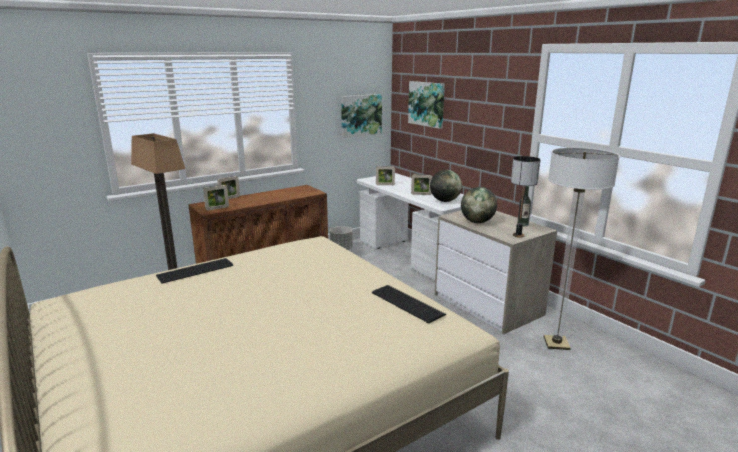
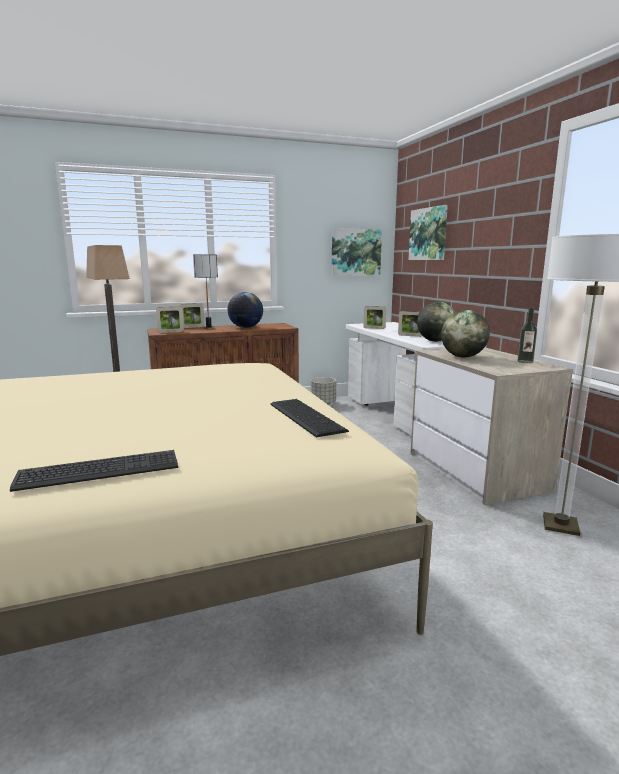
camera: 15 degrees right, 5 degrees down
keyboard [156,258,233,284] -> keyboard moved to [10,450,178,492]
table lamp [511,156,540,238] -> table lamp moved to [193,255,218,329]
none -> globe [227,292,263,328]

